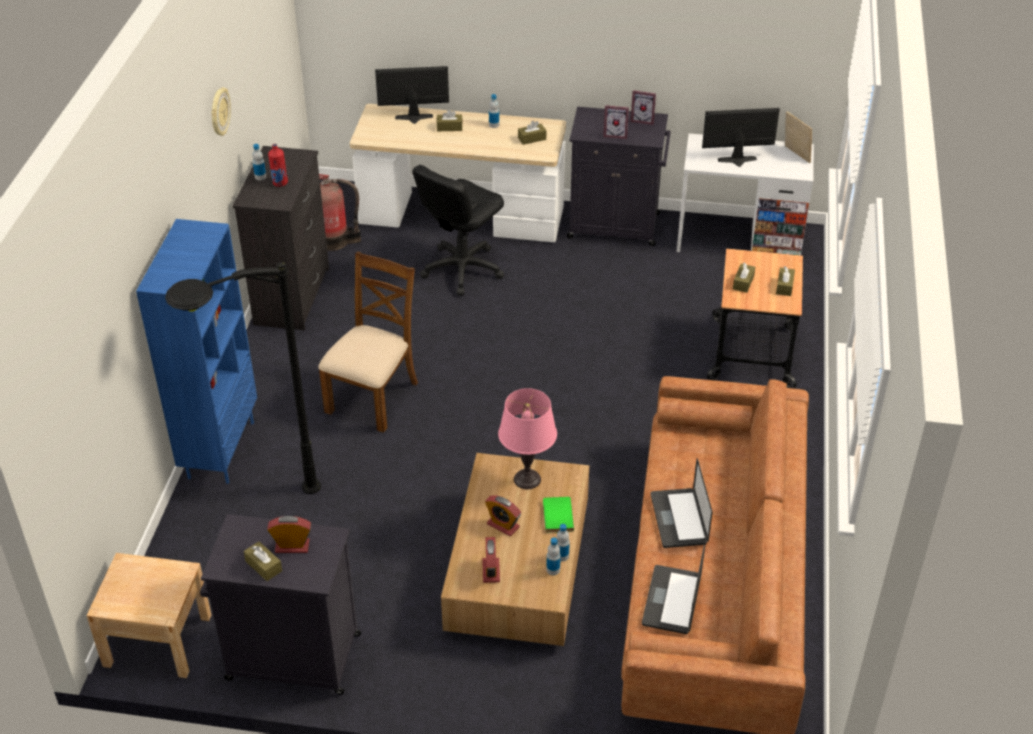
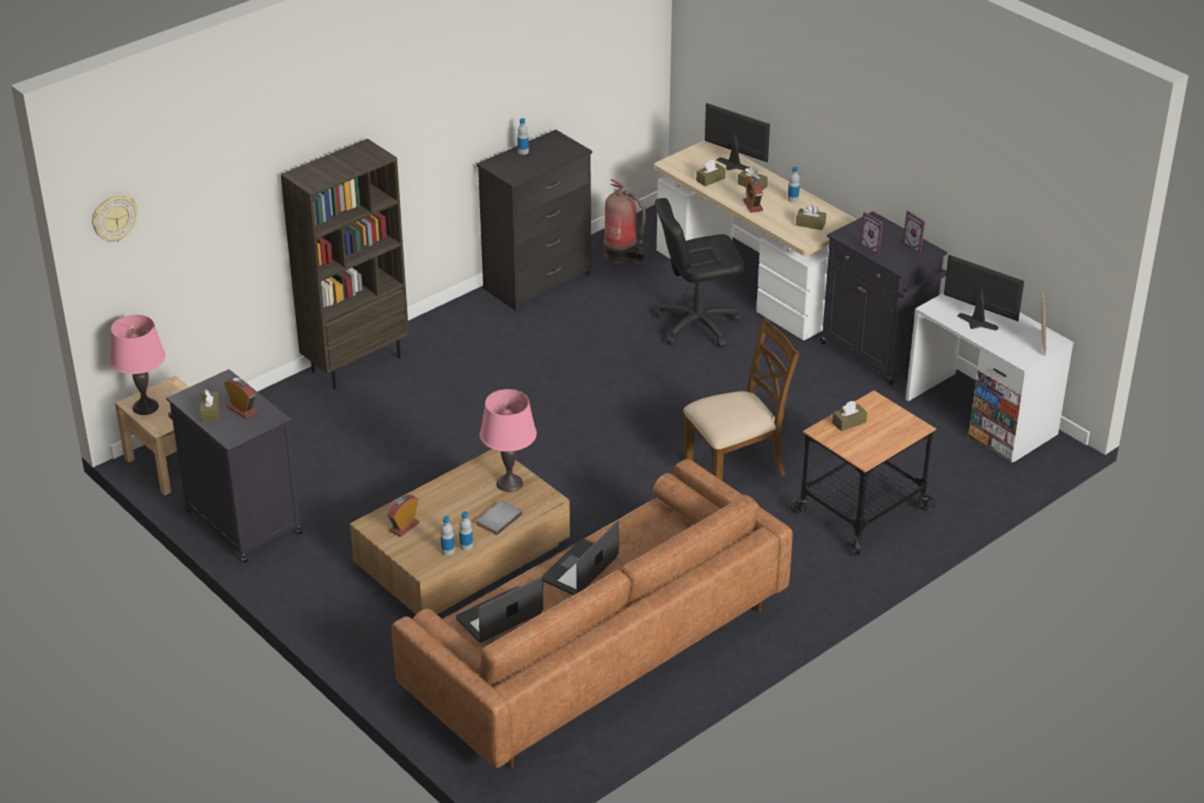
camera: 40 degrees right, 5 degrees down
blue bookcase [136,219,257,484] -> brown bookcase [281,139,409,389]
black floor lamp [165,262,321,494] -> none
wall clock [211,87,231,136] -> wall clock moved to [92,195,137,242]
red bottle [268,144,288,187] -> none
brown chair [318,252,418,433] -> brown chair moved to [683,318,799,481]
alarm clock [485,495,521,536] -> alarm clock moved to [743,176,763,213]
green book [543,497,574,533] -> grey book [476,501,523,536]
brown tissue box [776,266,795,296] -> brown tissue box moved to [696,160,726,186]
none -> pink table lamp [110,315,165,415]

